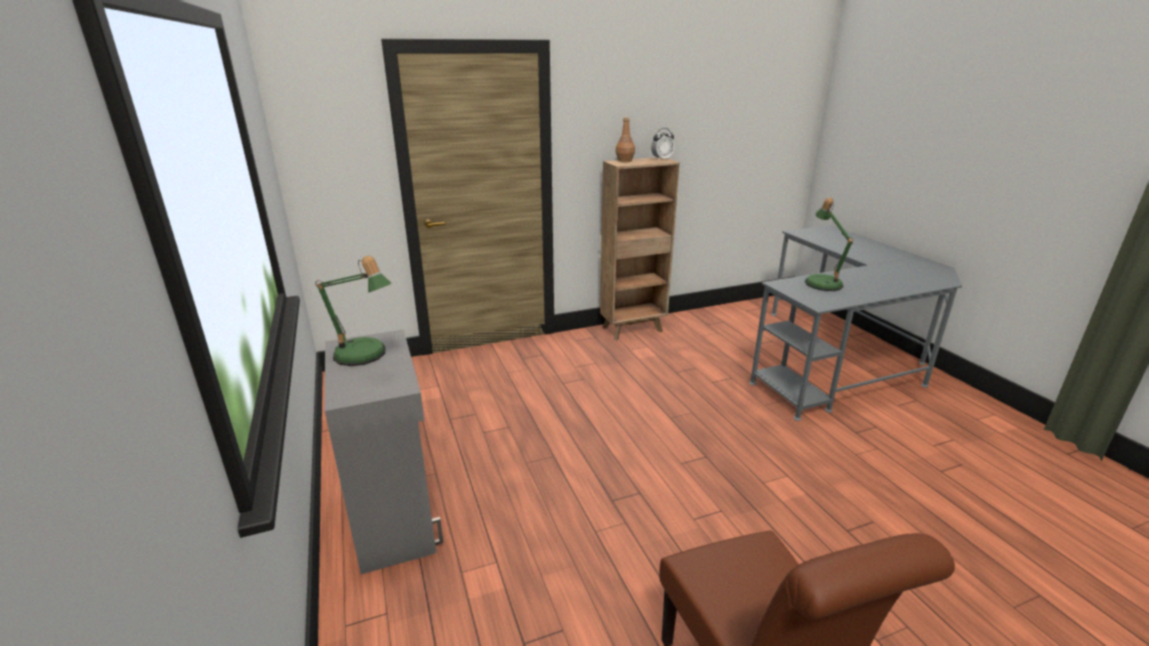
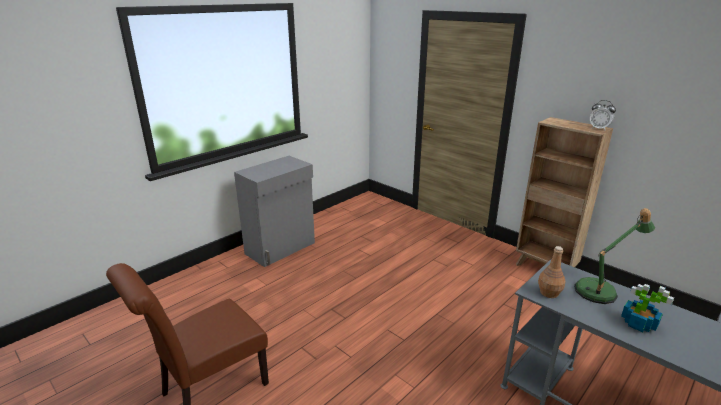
camera: 65 degrees right, 0 degrees up
table lamp [315,256,392,366] -> none
brown bottle [616,117,635,162] -> brown bottle moved to [538,246,566,298]
none -> potted plant [621,284,674,332]

